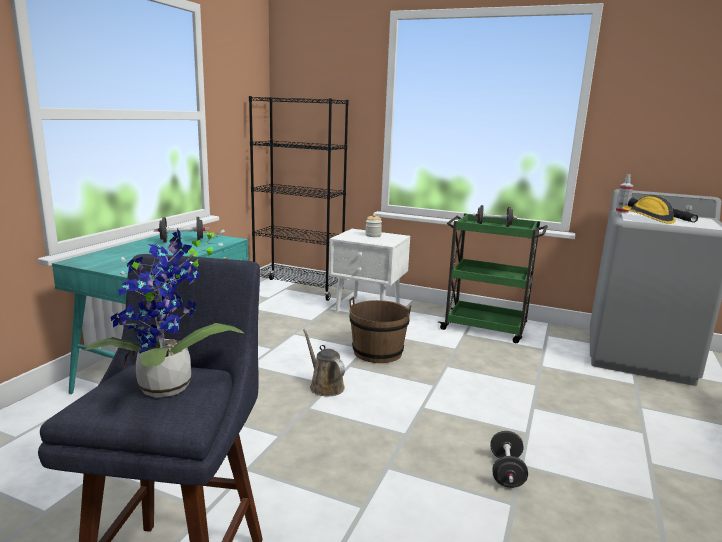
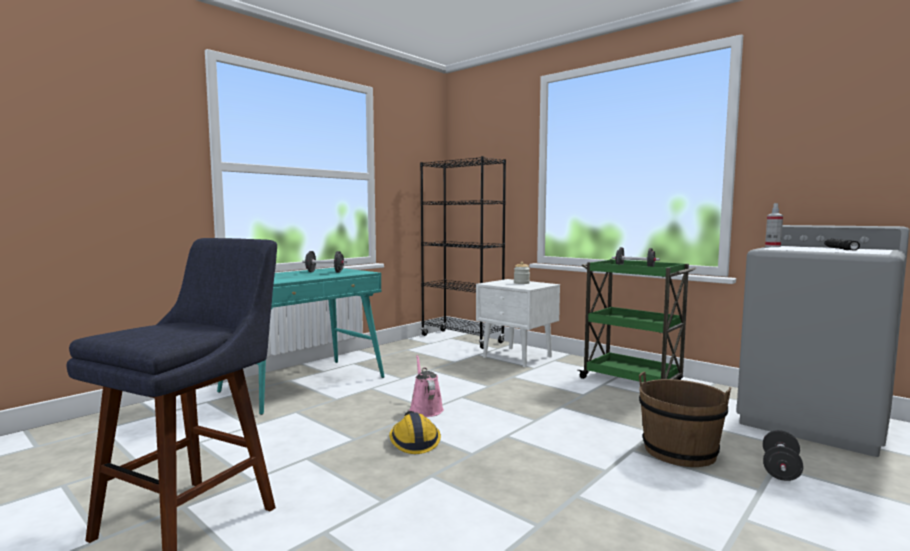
camera: 20 degrees right, 10 degrees down
potted plant [84,229,244,398] -> none
brown watering can [303,329,345,396] -> pink watering can [409,355,444,417]
brown bucket [349,297,411,363] -> brown bucket moved to [639,372,731,467]
black dumbbell [490,431,528,488] -> black dumbbell moved to [763,430,803,481]
hard hat [622,195,676,224] -> hard hat moved to [389,411,441,454]

